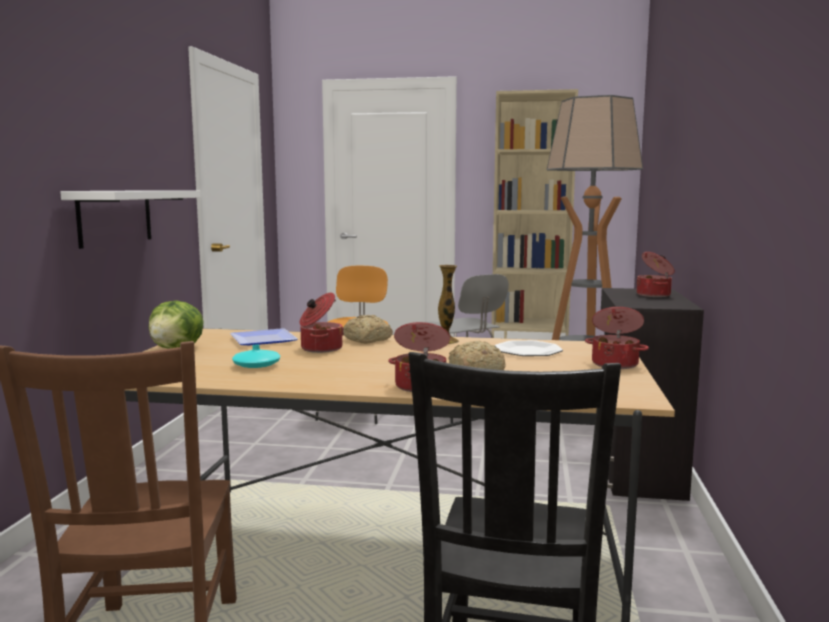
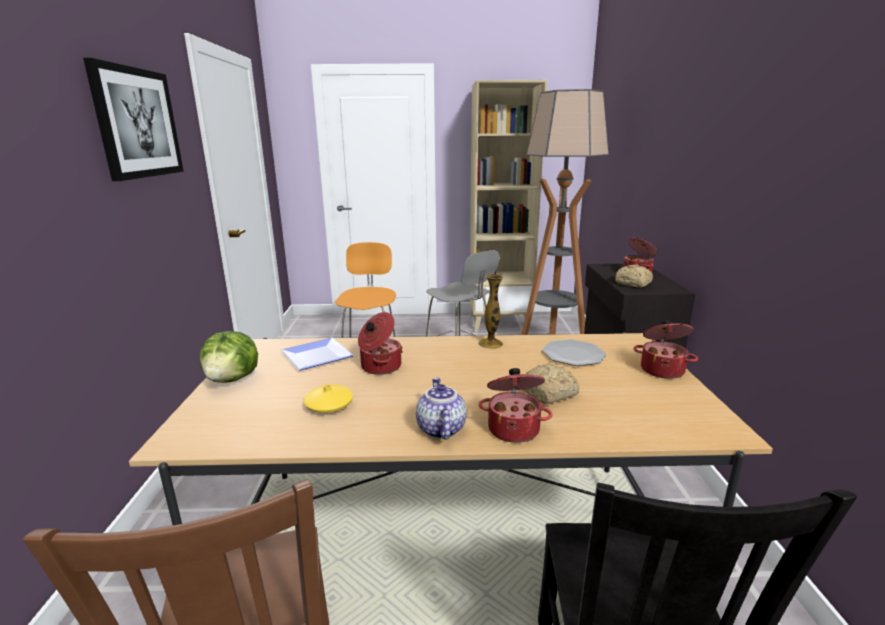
camera: 10 degrees left, 10 degrees up
white shelf [60,190,200,249] -> none
turquoise vase [232,344,280,368] -> yellow vase [303,385,353,413]
bread [343,315,393,344] -> bread moved to [615,264,653,288]
none -> picture [83,58,184,181]
none -> teapot [416,378,467,440]

